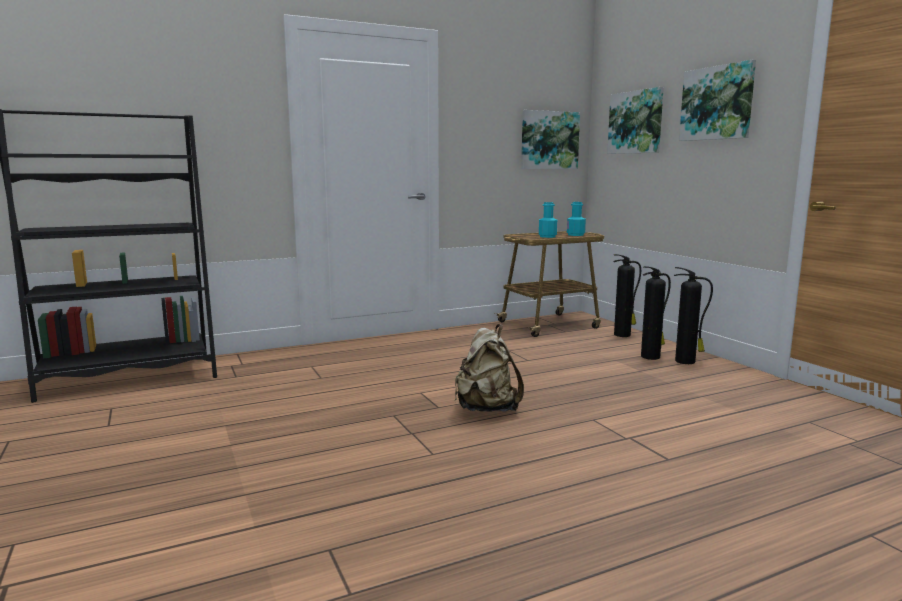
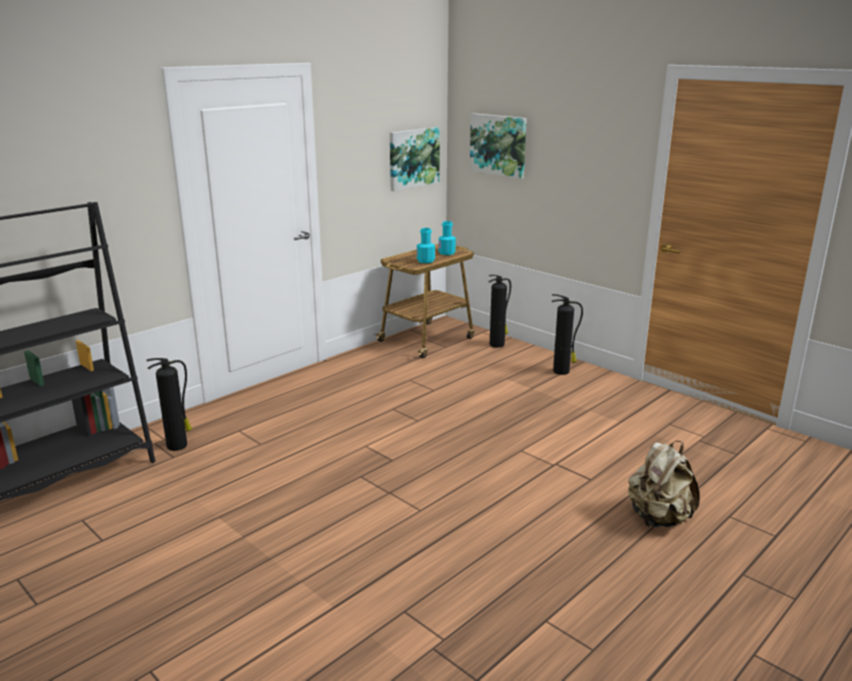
camera: 20 degrees left, 10 degrees up
beige backpack [454,324,524,412] -> beige backpack moved to [628,441,700,527]
fire extinguisher [641,266,671,360] -> fire extinguisher moved to [146,358,192,451]
picture [679,60,756,141] -> none

